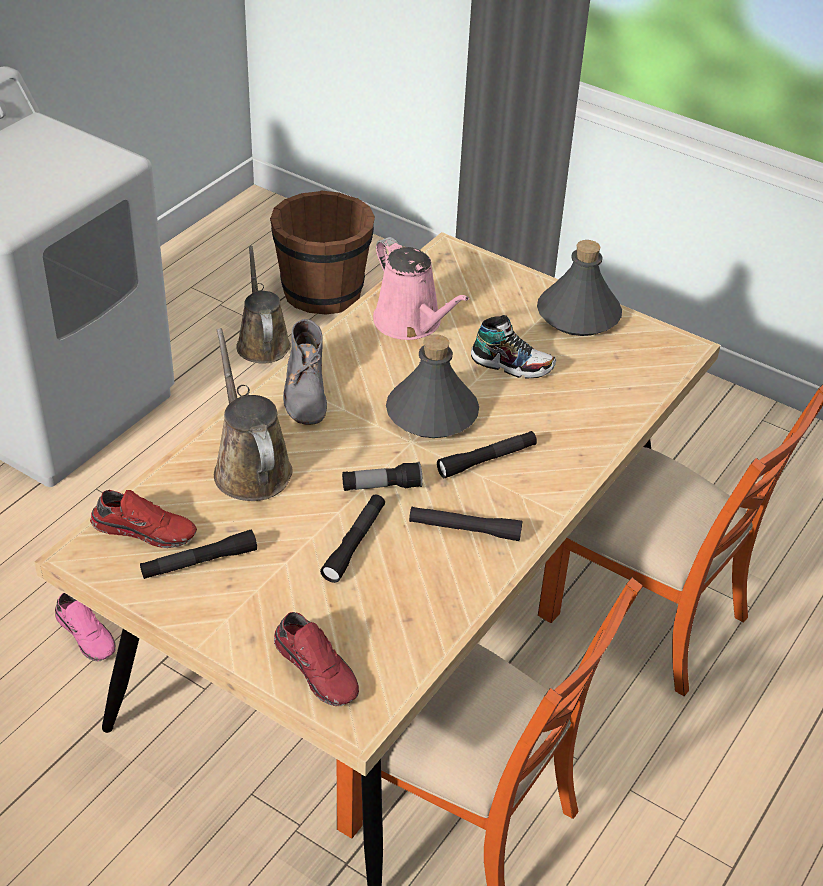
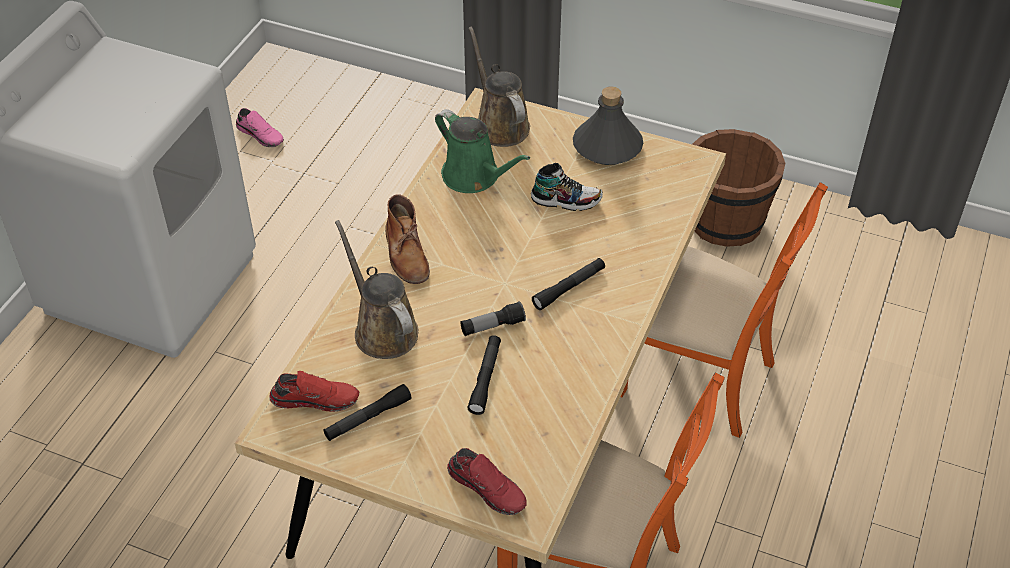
camera: 10 degrees left, 5 degrees up
pink shoe [55,593,116,661] -> pink shoe moved to [236,108,284,147]
brown watering can [236,246,291,364] -> brown watering can moved to [469,26,530,147]
brown bucket [270,190,375,315] -> brown bucket moved to [692,129,786,247]
grey boot [283,319,327,425] -> brown boot [385,194,430,284]
pink watering can [373,237,469,340] -> green watering can [435,109,530,193]
grey bottle [386,334,479,438] -> none
black flashlight [409,507,522,541] -> none

